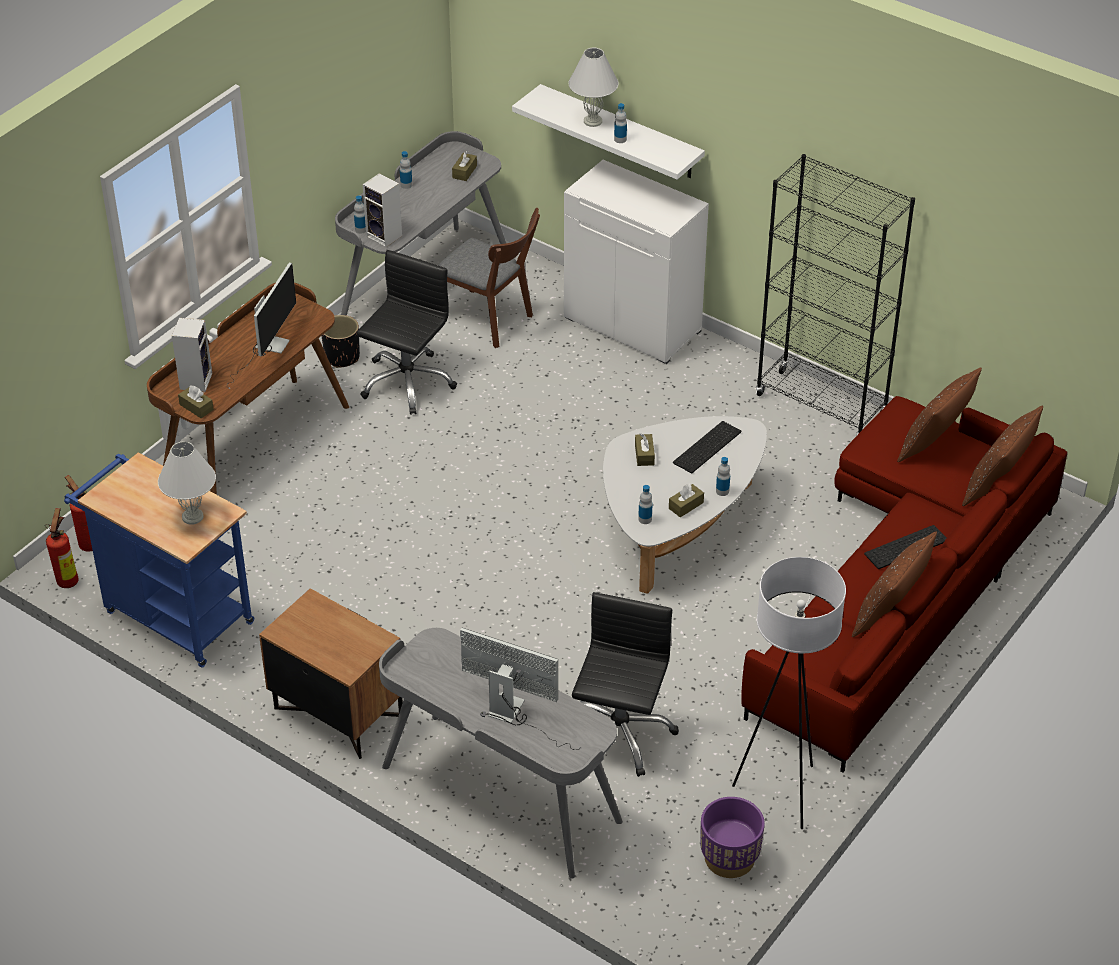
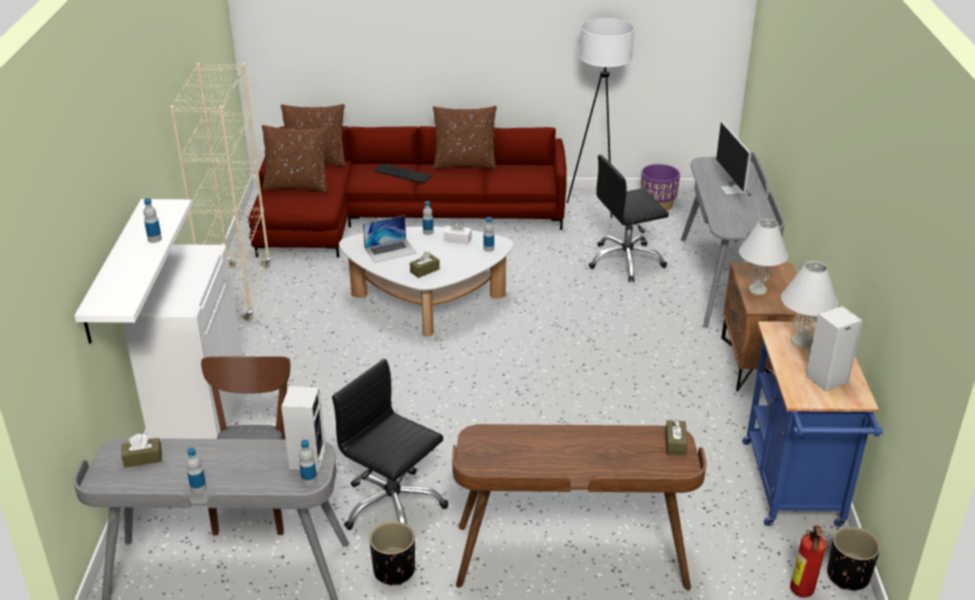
camera: 125 degrees left, 10 degrees down
fire extinguisher [46,508,79,588] -> black planter [827,527,880,590]
speaker [172,318,212,392] -> speaker moved to [806,306,863,391]
monitor [227,263,296,389] -> none
black office chair [357,250,457,415] -> black office chair turned 45 degrees clockwise [332,359,448,530]
white table lamp [569,48,619,127] -> white table lamp moved to [739,219,788,295]
brown tissue box [669,484,704,517] -> white tissue box [444,221,472,244]
keyboard [673,421,741,474] -> laptop [363,215,416,263]
black bookcase [756,154,915,435] -> beige bookcase [170,63,271,322]

